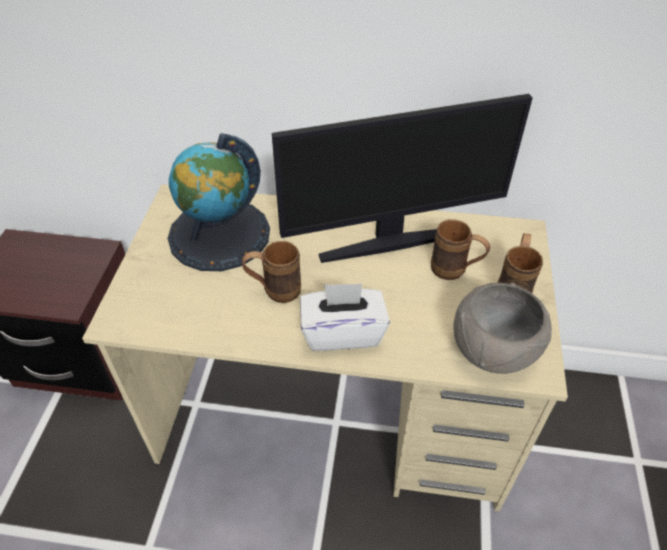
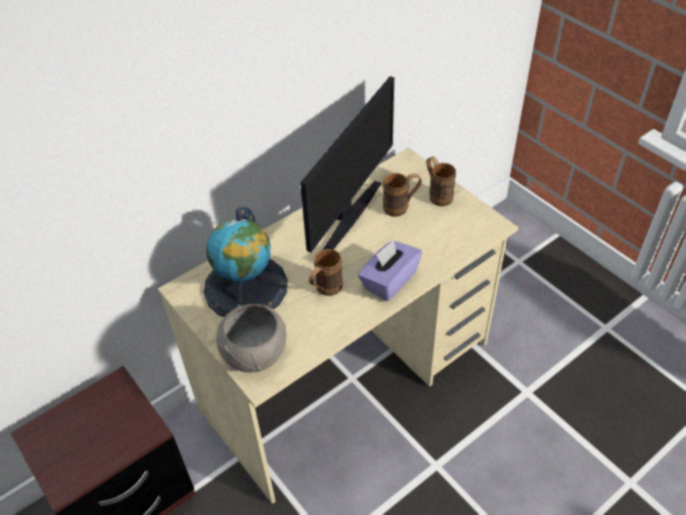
camera: 45 degrees left, 0 degrees up
white tissue box [300,283,390,351] -> purple tissue box [358,239,422,301]
grey bowl [454,283,552,374] -> grey bowl moved to [216,304,286,373]

